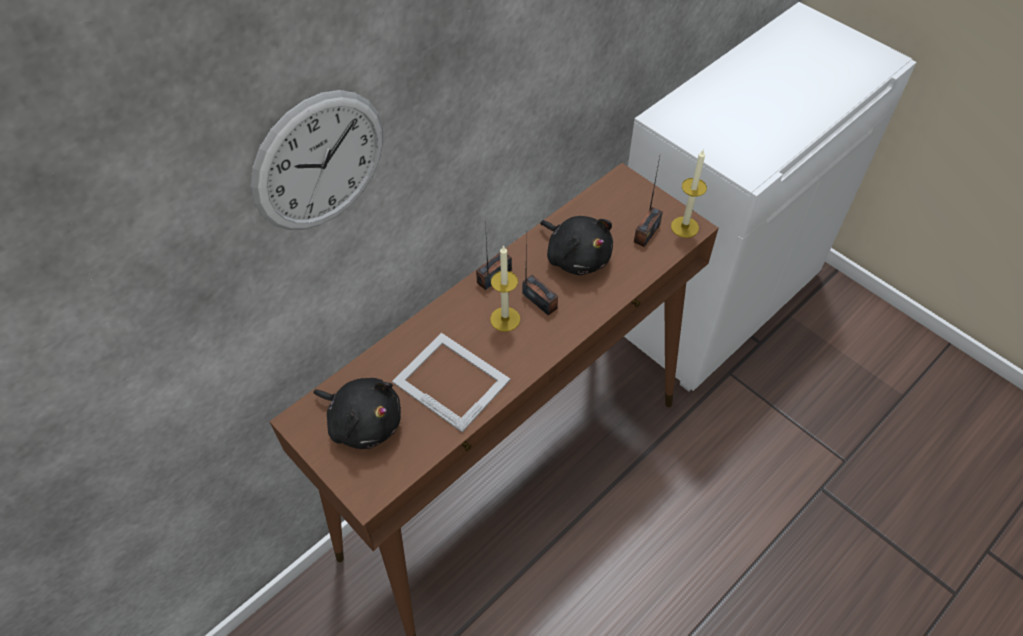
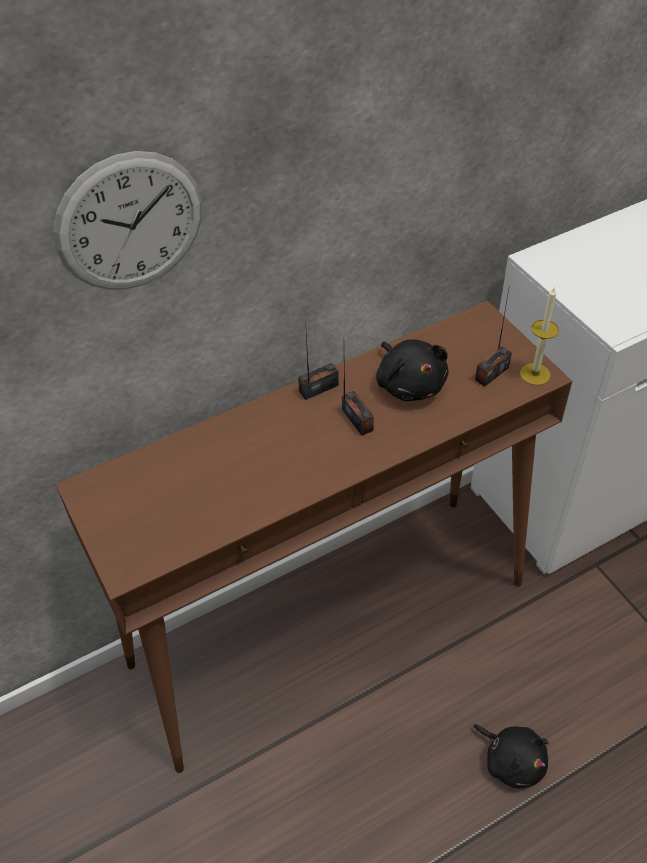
camera: 15 degrees right, 5 degrees down
black plush toy [314,378,401,449] -> black plush toy moved to [473,724,549,789]
picture frame [392,333,510,432] -> none
candle [490,245,520,332] -> none

